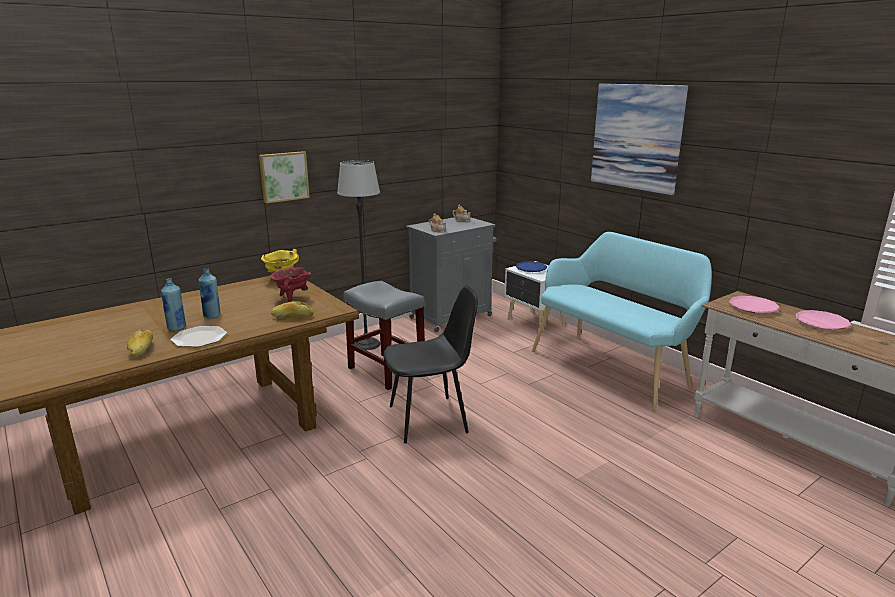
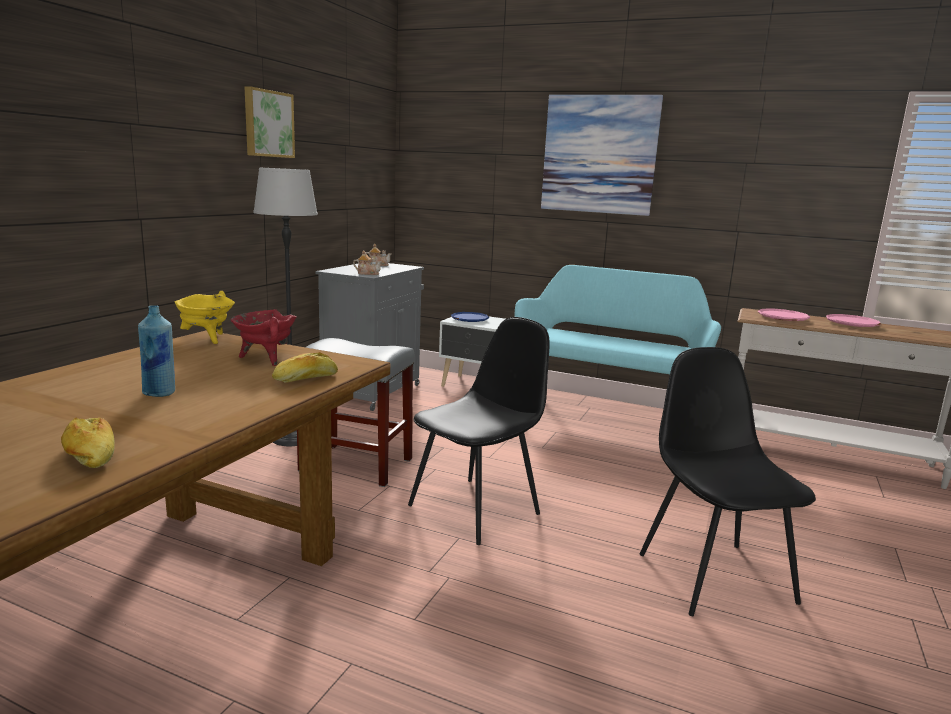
camera: 30 degrees left, 5 degrees down
blue bottle [161,278,186,331] -> none
plate [170,326,227,347] -> none
picture [259,151,310,203] -> picture moved to [245,86,295,158]
none -> black chair [640,347,816,616]

